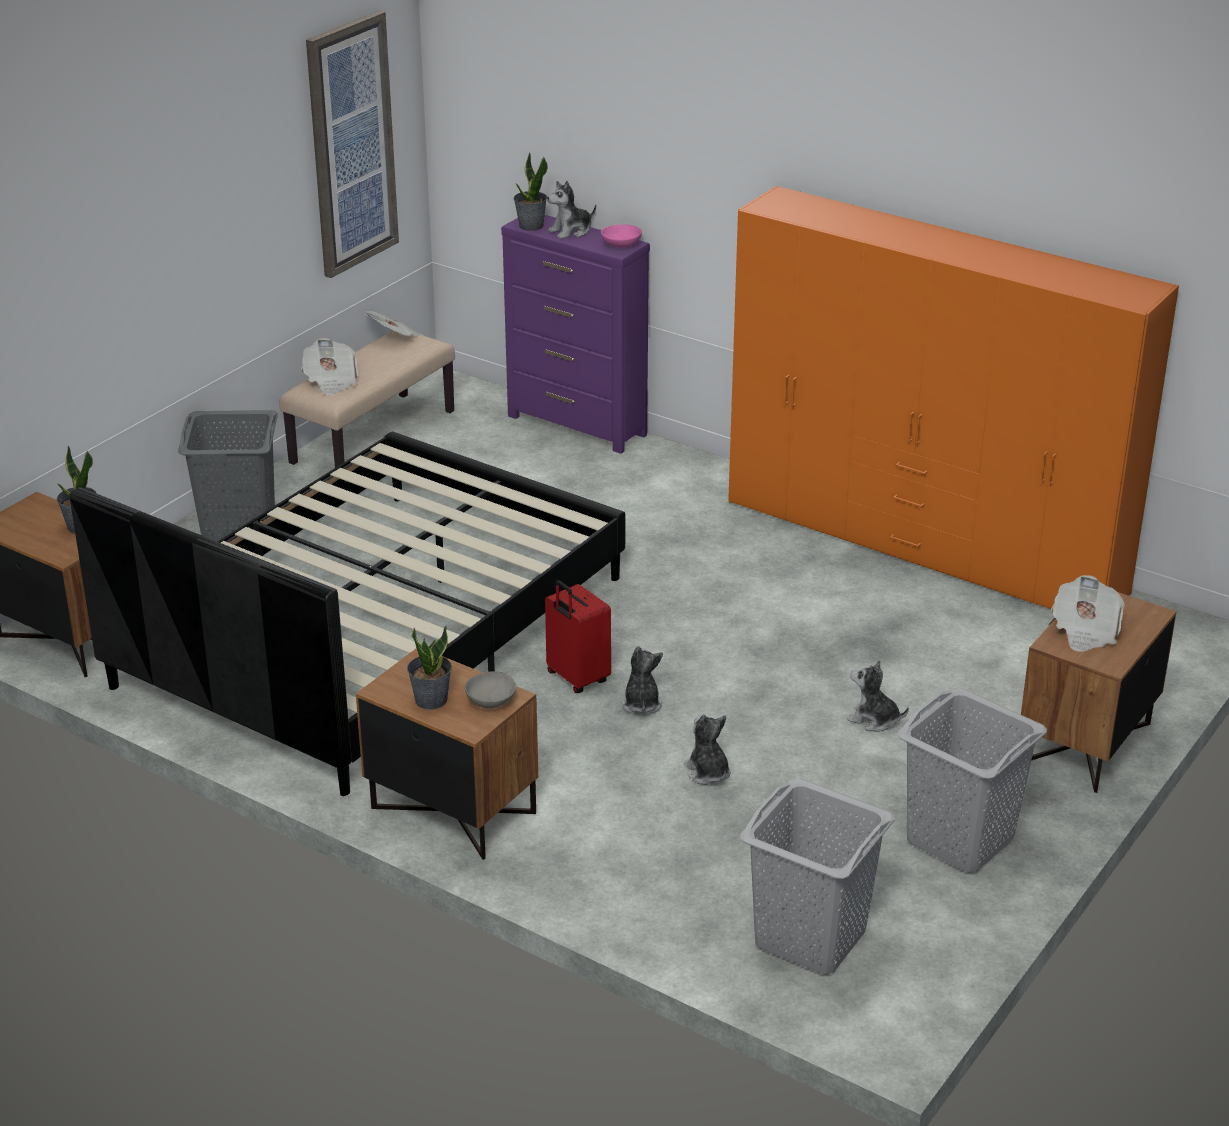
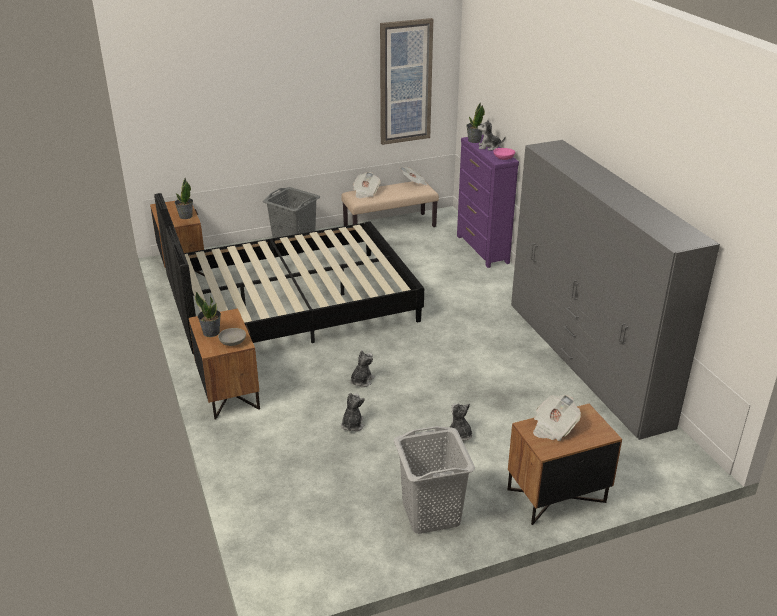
camera: 35 degrees right, 0 degrees up
red suitcase [545,580,611,693] -> none
orange wardrobe [728,186,1179,609] -> grey wardrobe [511,140,720,440]
grey laundry basket [740,778,895,975] -> none

